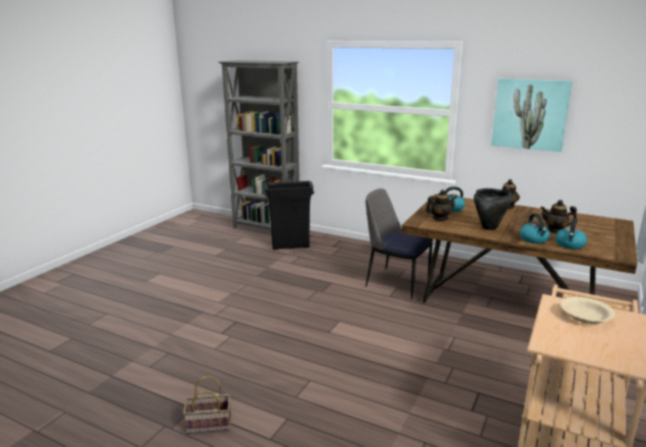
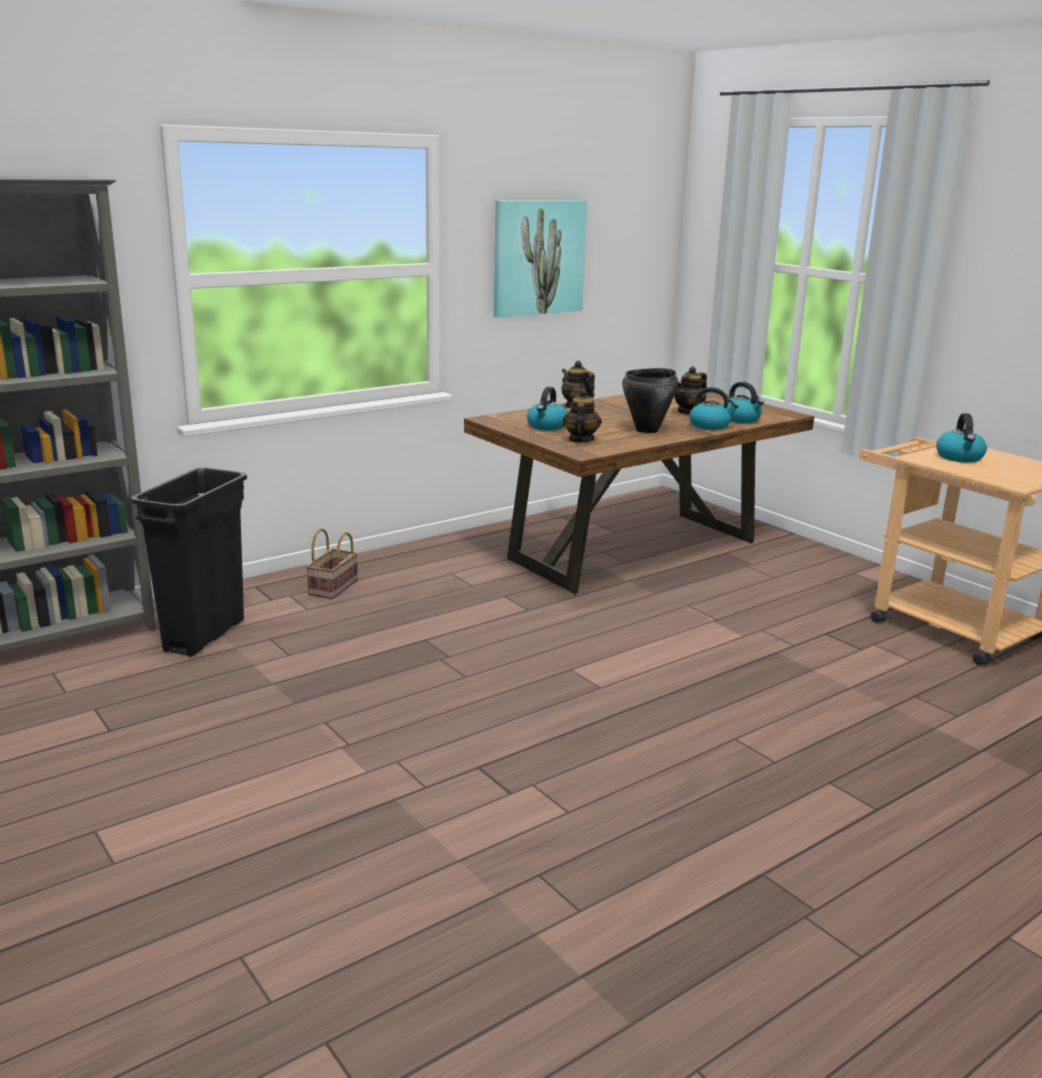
camera: 65 degrees left, 0 degrees up
basket [183,376,231,434] -> basket moved to [306,528,358,599]
chair [366,189,433,299] -> none
beige bowl [561,297,615,324] -> kettle [936,413,987,463]

